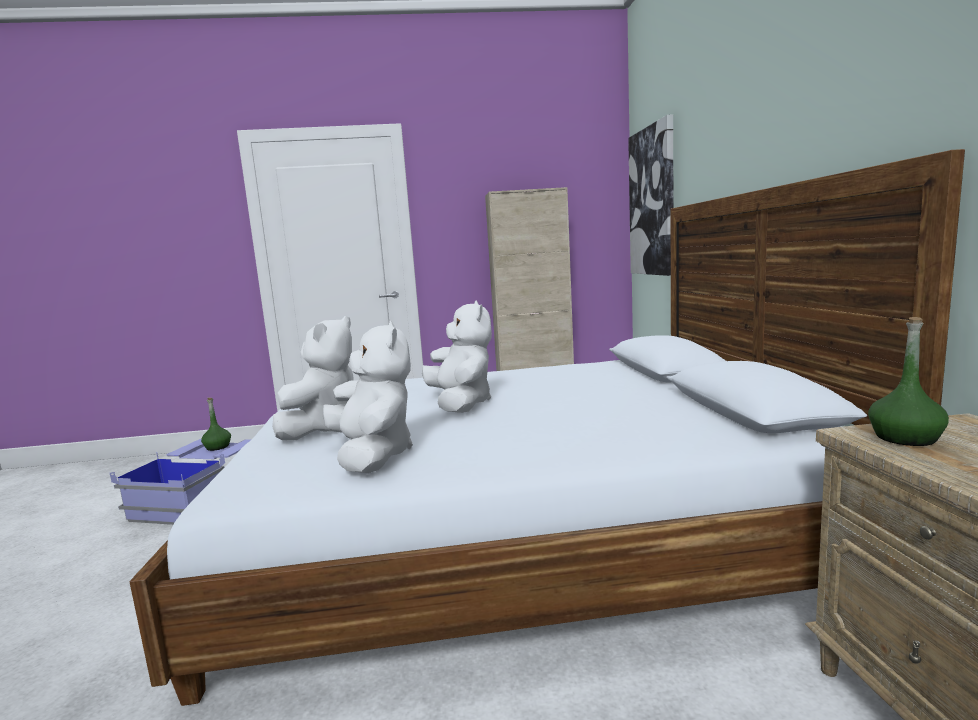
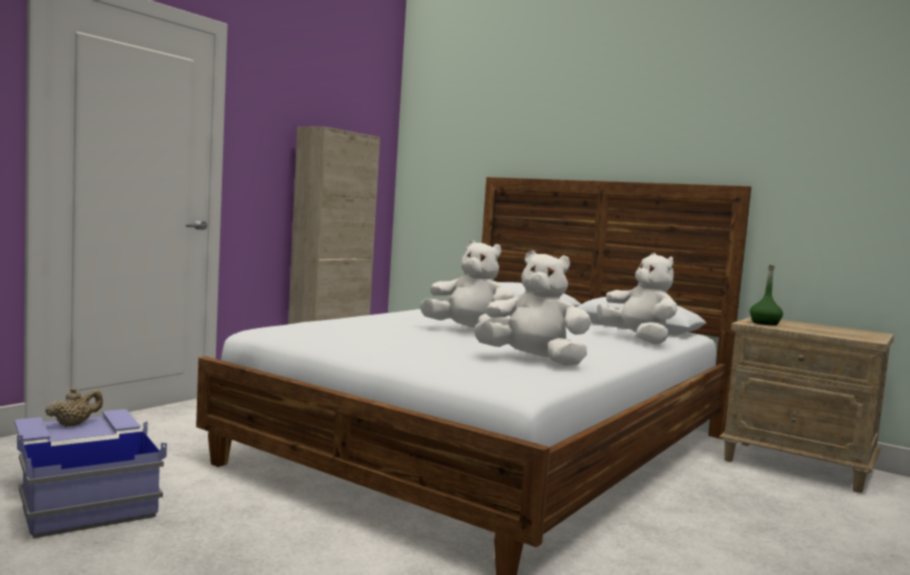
camera: 50 degrees left, 5 degrees down
green bottle [201,398,231,451] -> beige teapot [45,387,103,427]
white plush toy [272,316,354,440] -> white plush toy moved to [597,253,677,344]
picture [628,114,673,276] -> none

